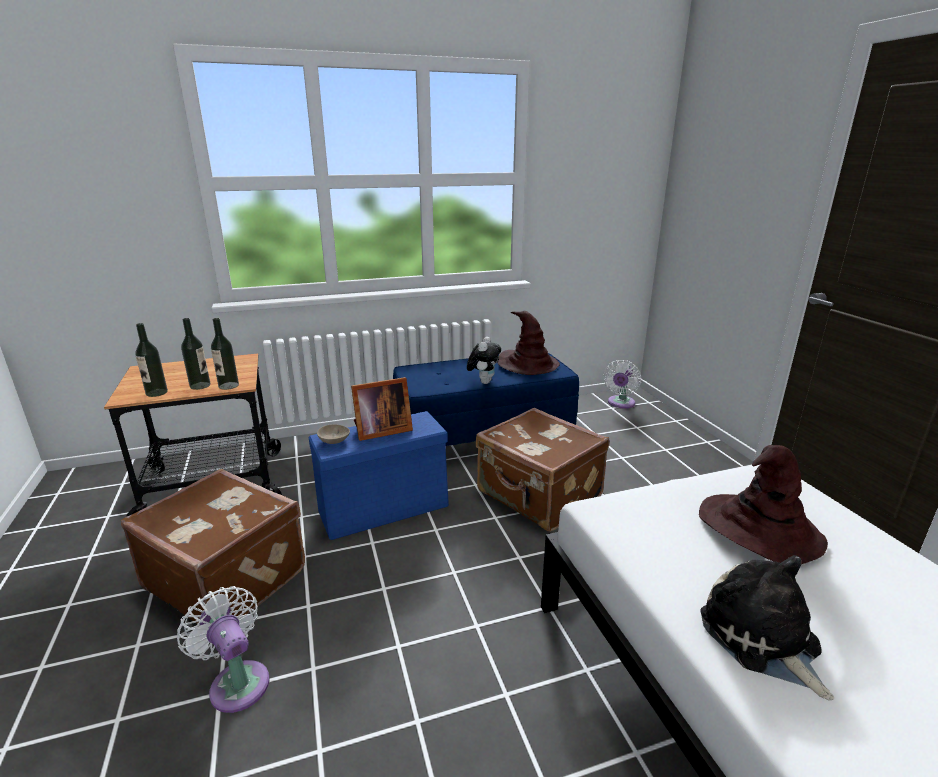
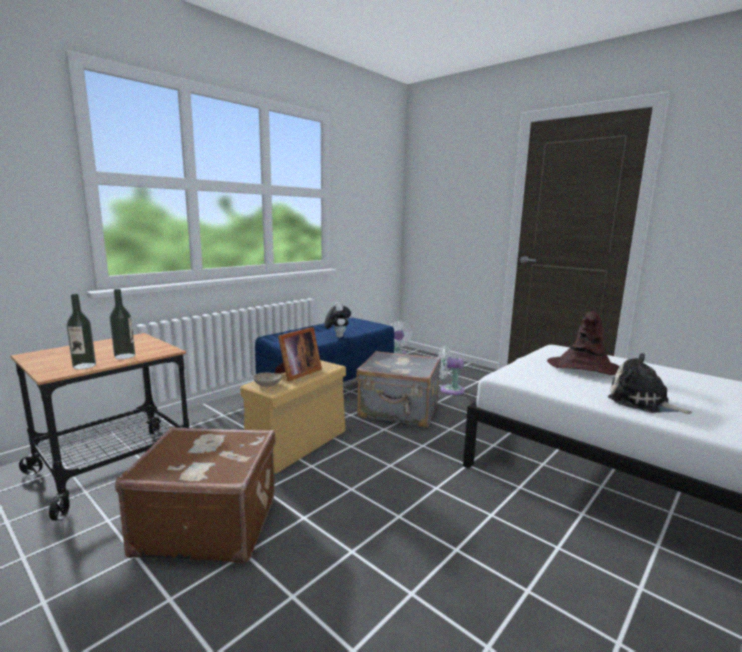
camera: 30 degrees left, 10 degrees down
white fan [177,586,270,713] -> white fan moved to [438,346,465,395]
bottle [211,318,239,390] -> none
blue storage box [309,411,449,540] -> beige storage box [240,360,346,474]
brown suitcase [476,408,610,532] -> grey suitcase [356,351,441,427]
brown hat [497,311,560,375] -> none

